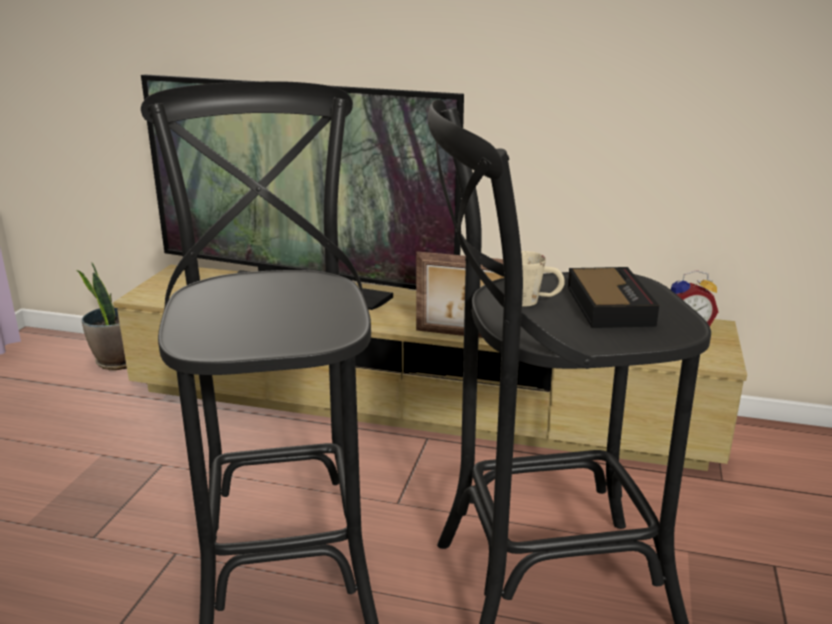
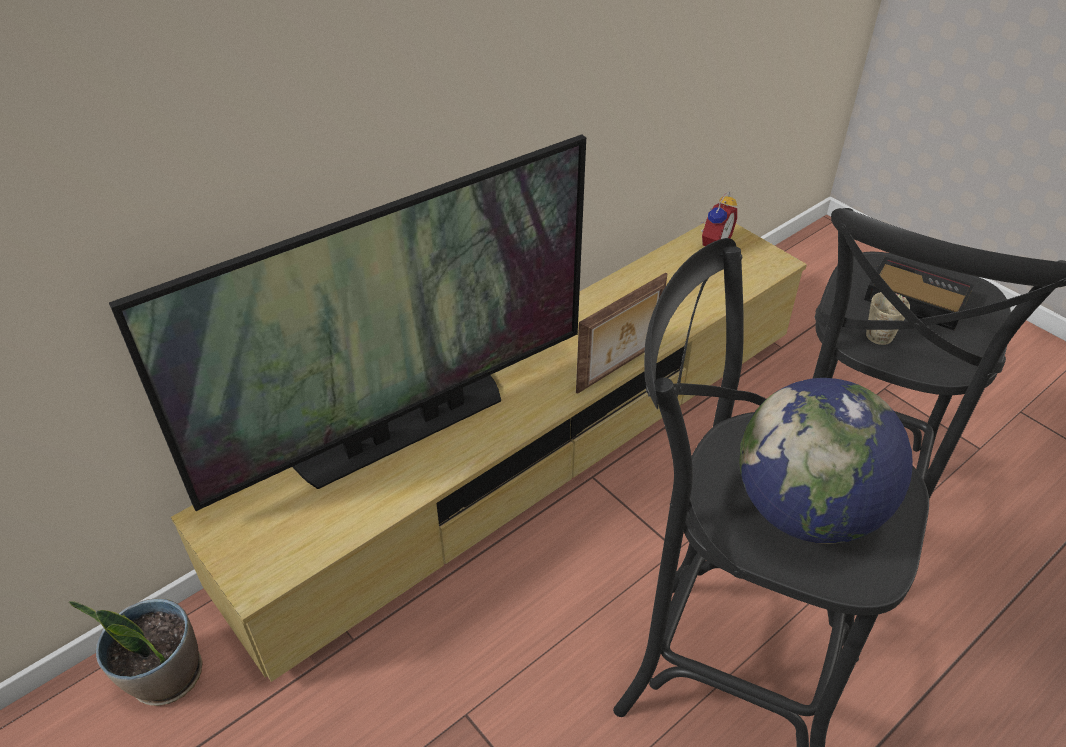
camera: 55 degrees left, 20 degrees up
none -> globe [739,378,913,544]

